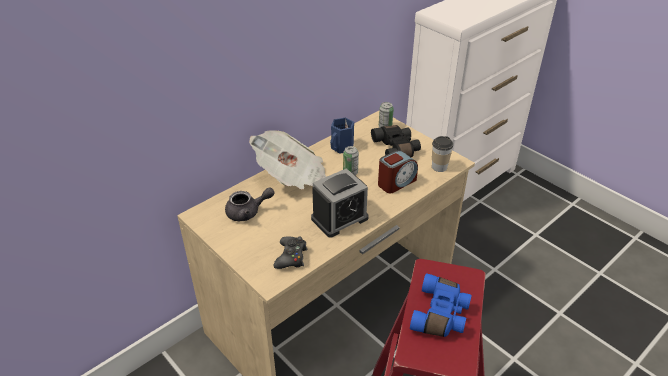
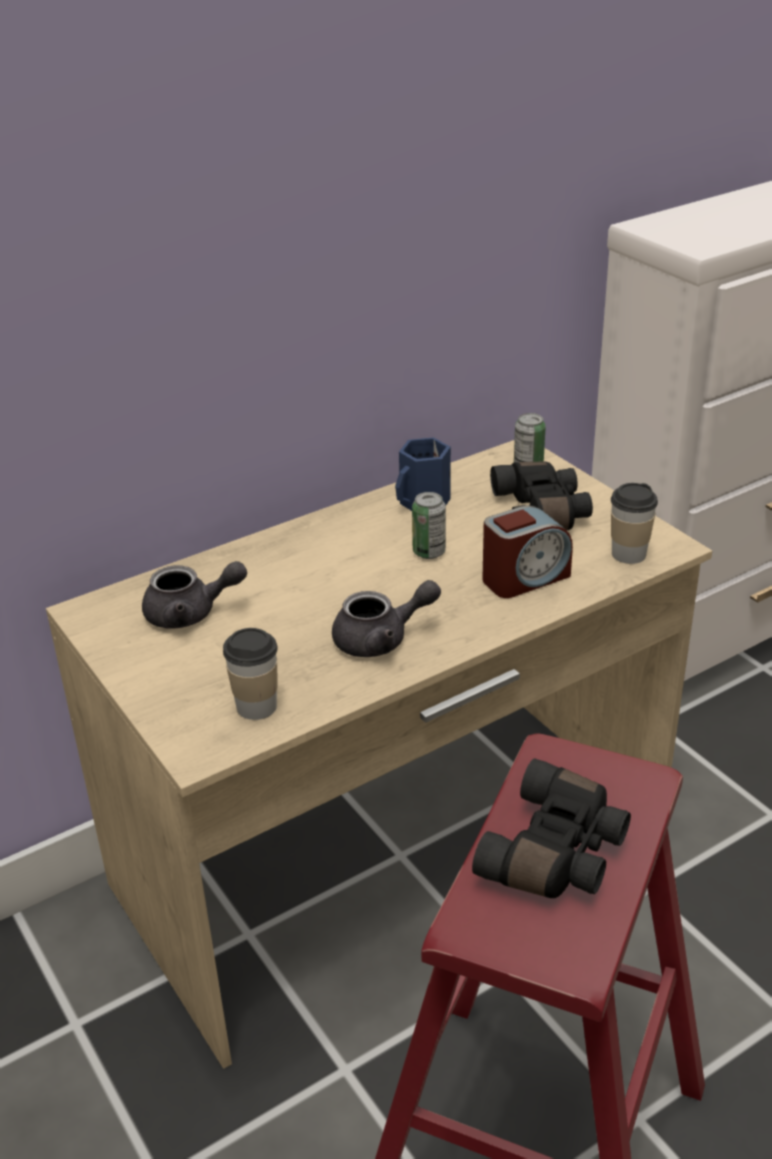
camera: 10 degrees right, 5 degrees down
newspaper [249,130,326,189] -> none
black game controller [273,236,307,269] -> cup [223,628,278,720]
alarm clock [311,168,369,238] -> grey teapot [332,580,441,657]
blue binoculars [410,273,472,337] -> black binoculars [472,759,631,898]

